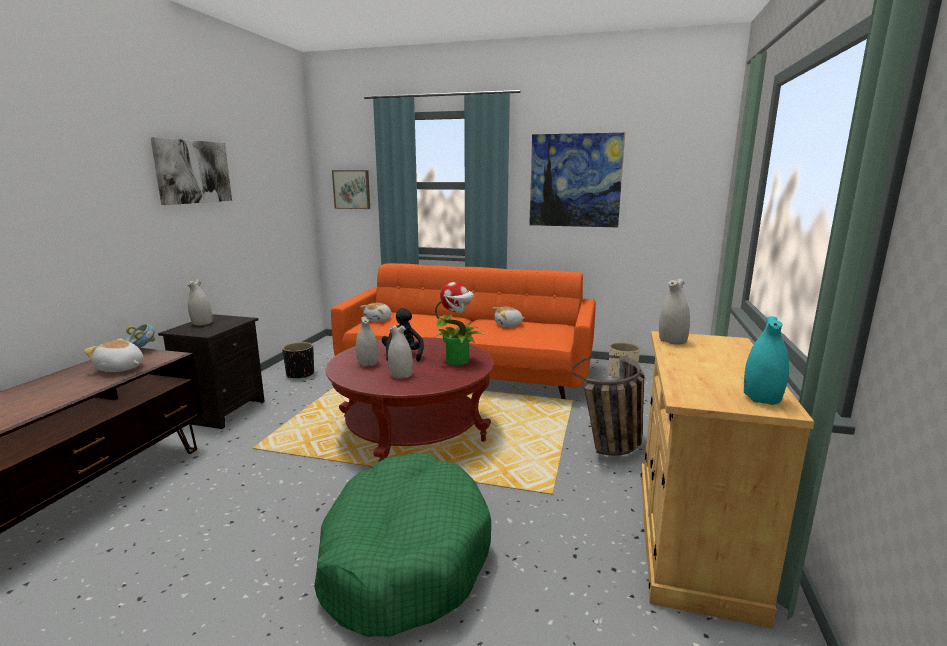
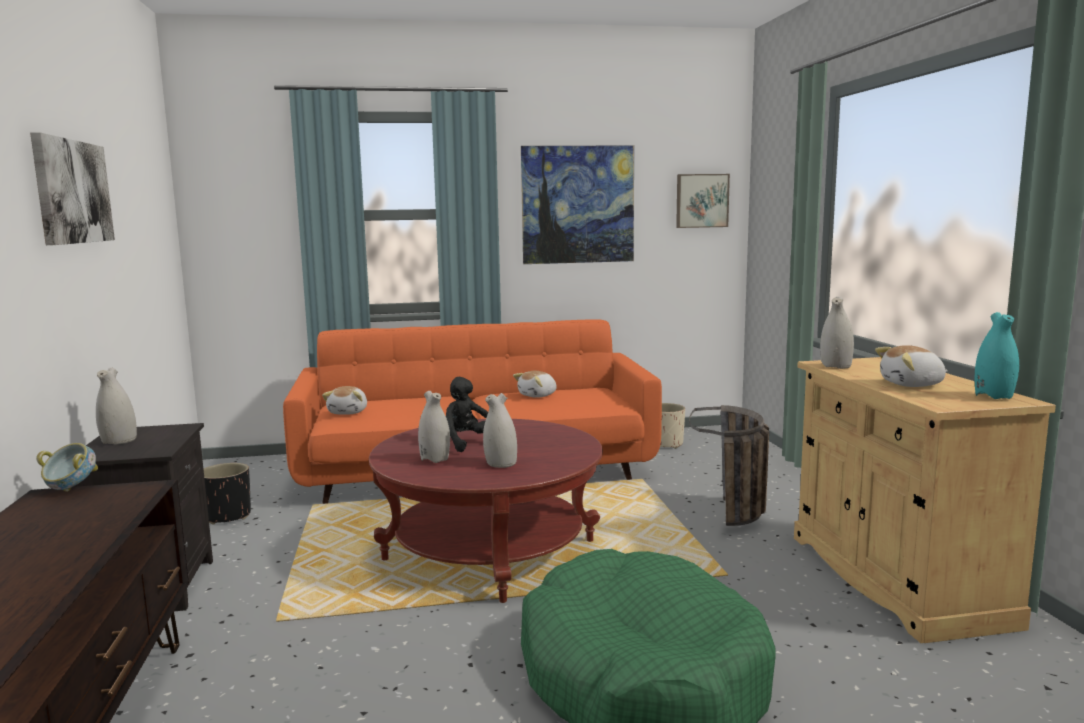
camera: 25 degrees left, 5 degrees down
plush toy [84,338,144,372] -> plush toy moved to [875,345,948,387]
picture [332,170,370,209] -> picture moved to [676,174,730,228]
potted plant [434,282,484,365] -> none

